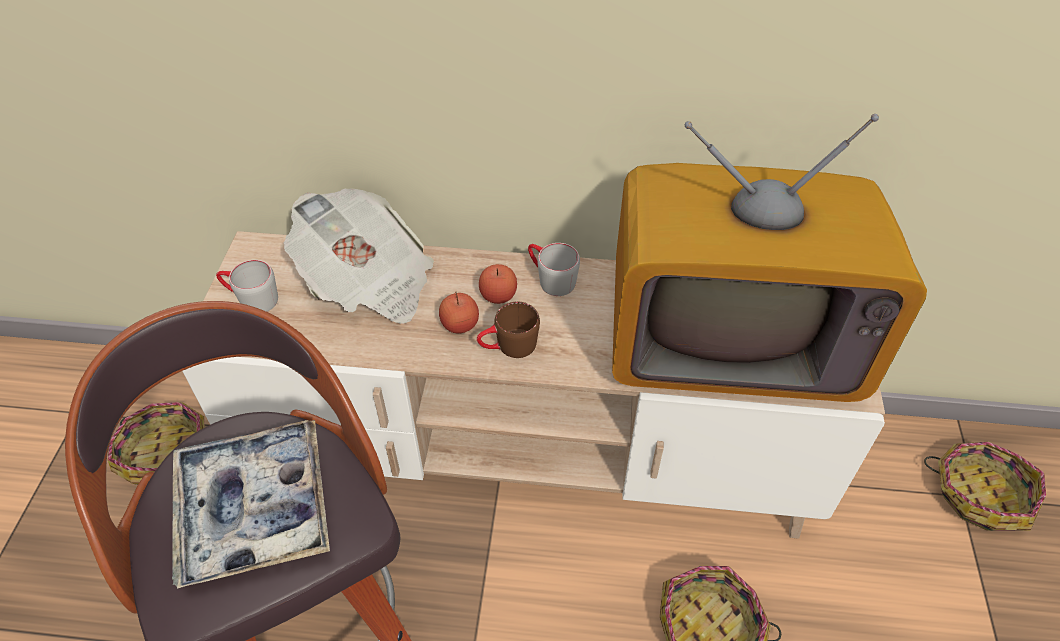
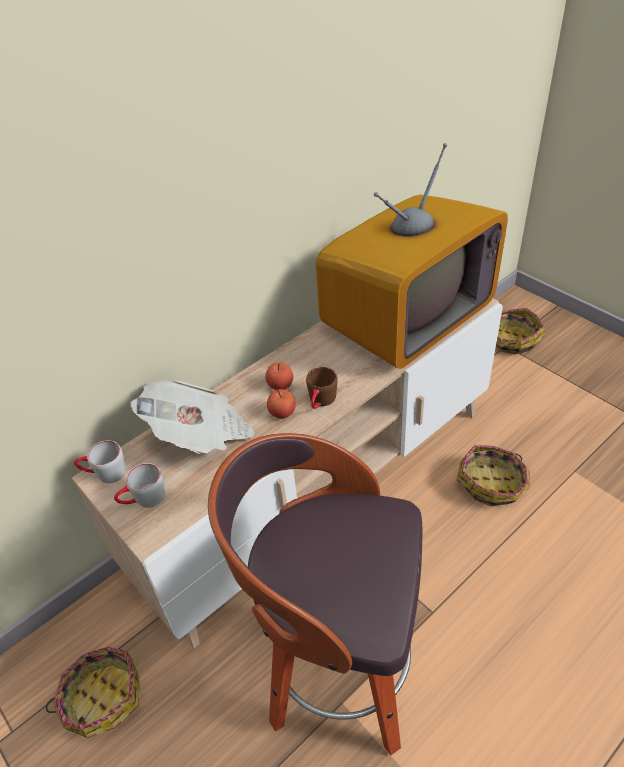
camera: 45 degrees left, 5 degrees down
tray [172,420,330,589] -> none
grey mug [528,243,580,296] -> grey mug moved to [74,440,126,483]

